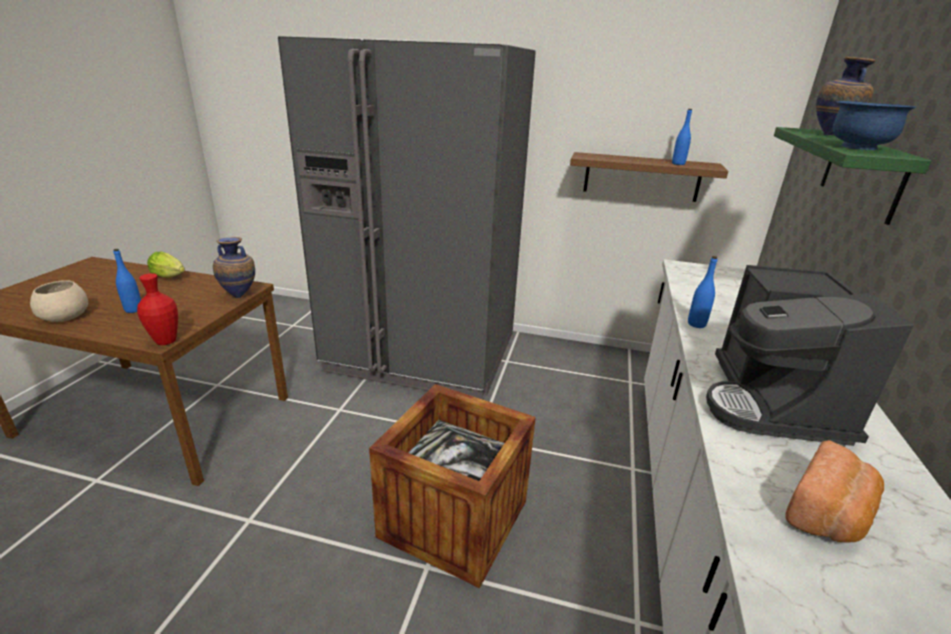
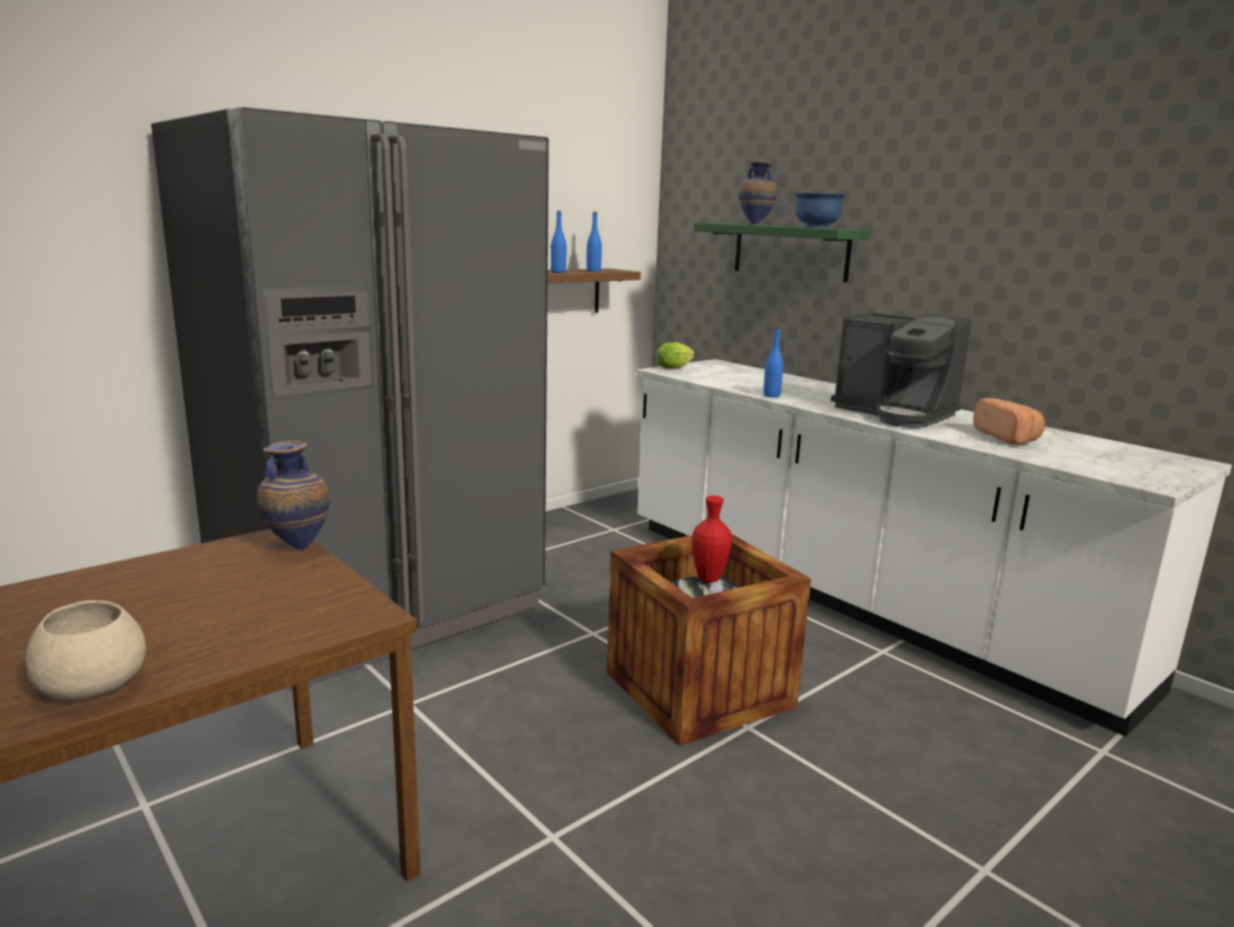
camera: 55 degrees left, 10 degrees down
blue bottle [113,249,141,313] -> blue bottle moved to [551,211,566,273]
red vase [137,273,178,345] -> red vase moved to [692,496,732,582]
lettuce [147,252,185,278] -> lettuce moved to [656,342,695,369]

